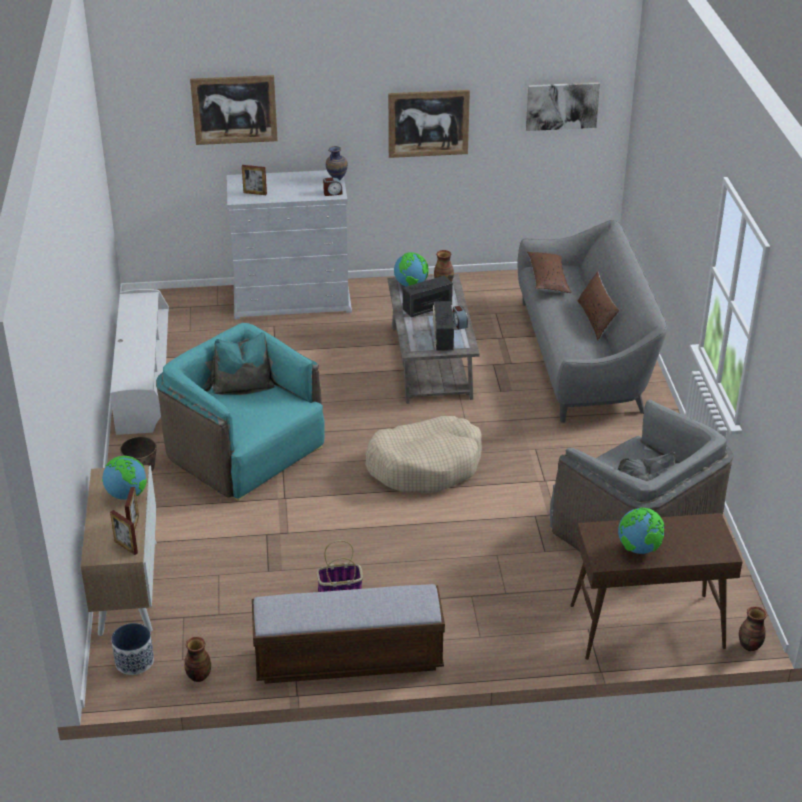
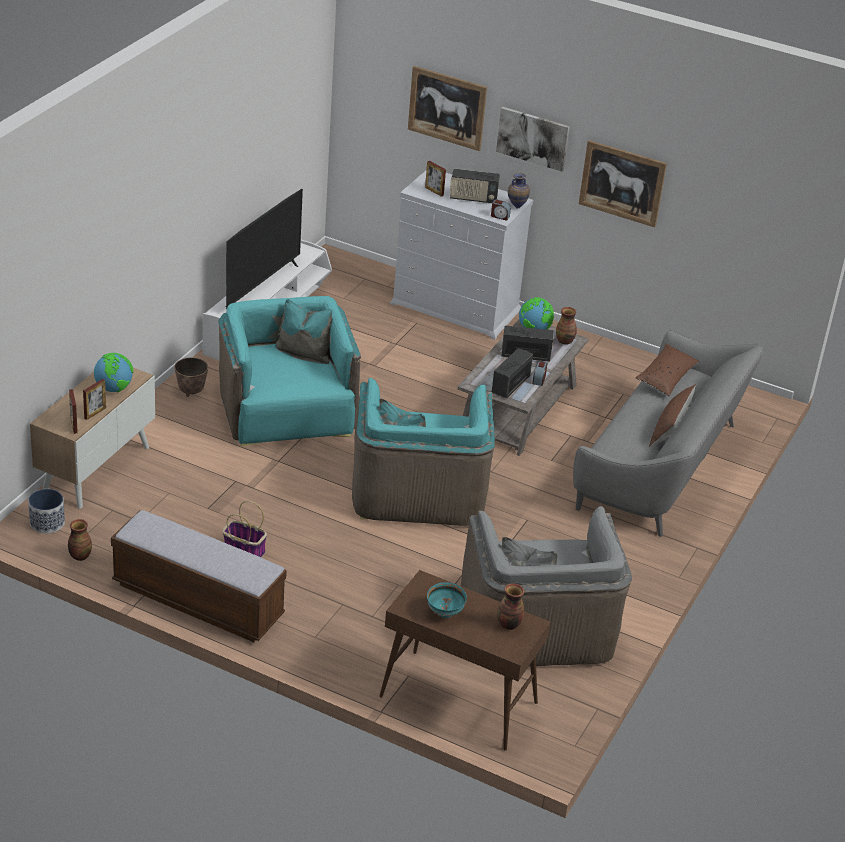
camera: 30 degrees right, 0 degrees up
beige dog bed [365,416,482,494] -> turquoise armchair [352,378,495,526]
picture [526,82,600,131] -> picture moved to [496,107,570,172]
globe [618,507,665,554] -> turquoise bowl [427,582,467,618]
vase [739,606,767,651] -> vase moved to [497,583,524,630]
none -> television [226,189,303,309]
none -> radio [450,169,500,203]

